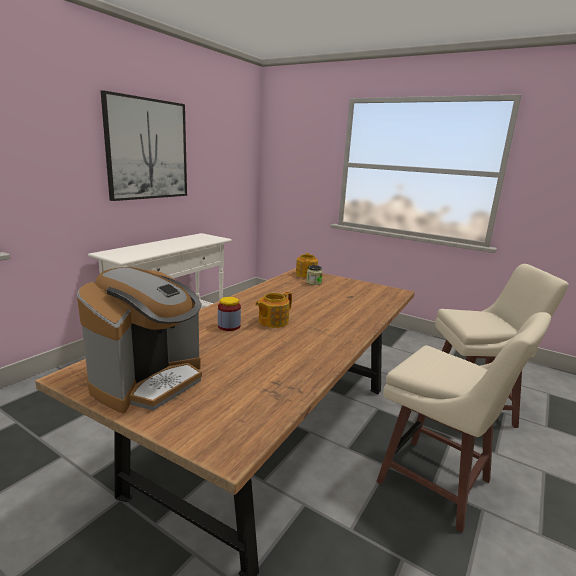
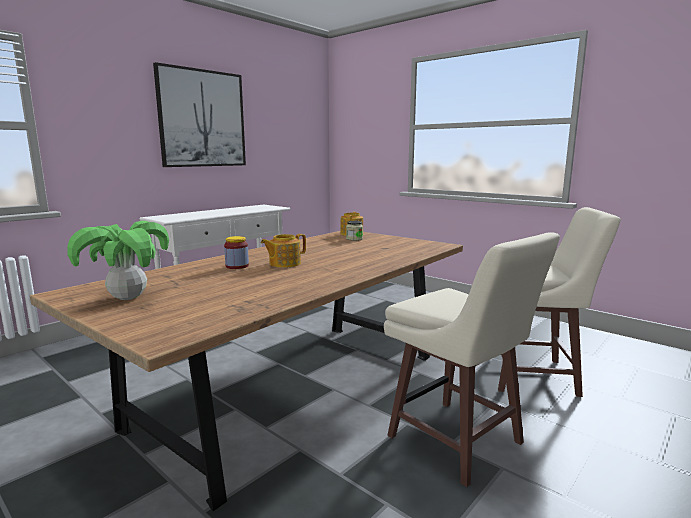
camera: 10 degrees right, 5 degrees down
coffee machine [77,267,202,414] -> potted plant [67,221,169,300]

